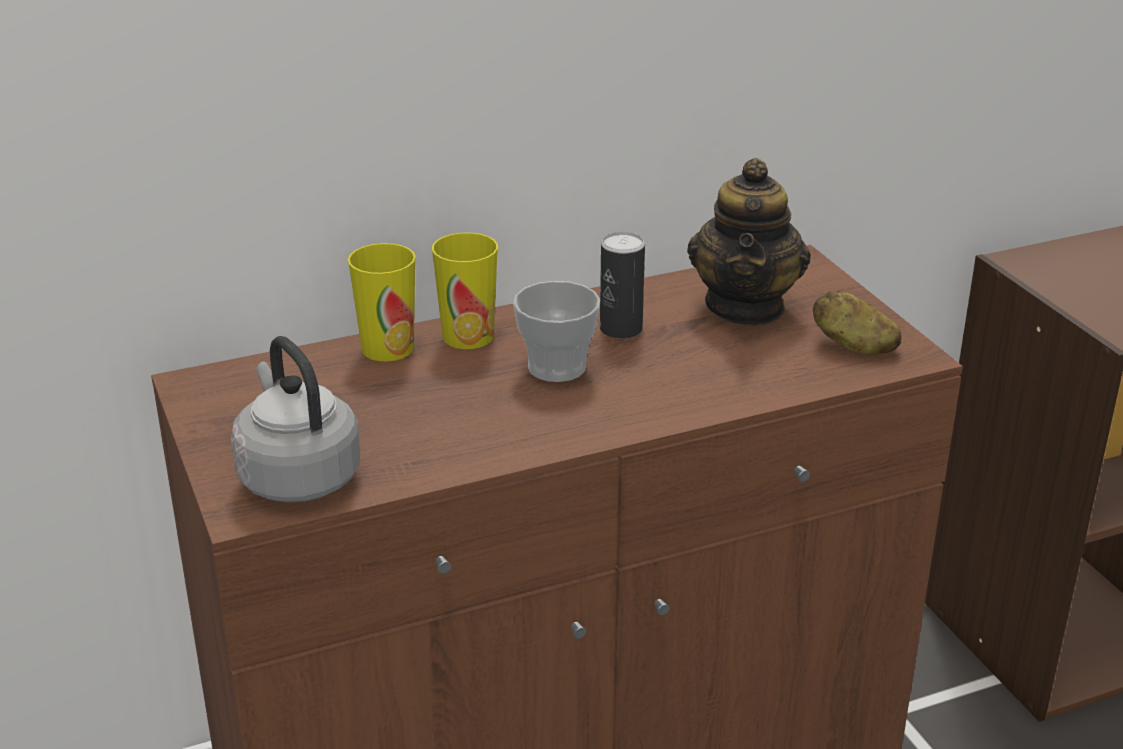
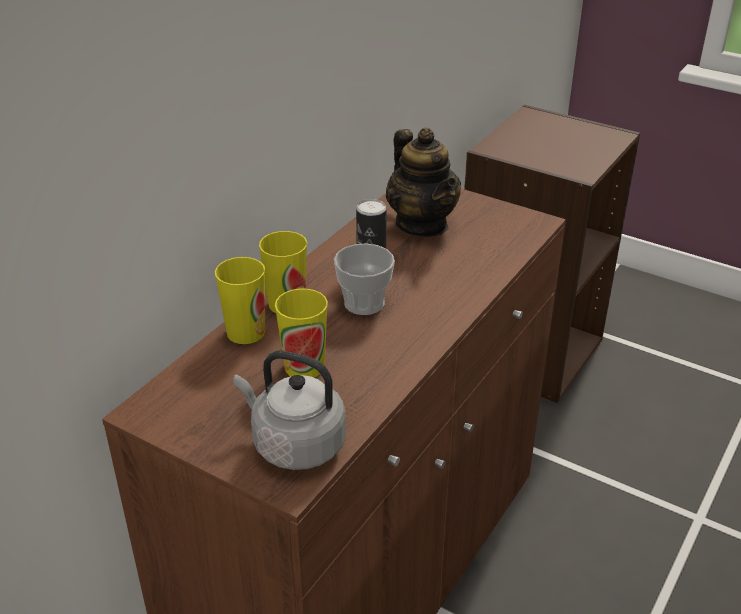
camera: 35 degrees left, 5 degrees up
potato [813,291,901,355] -> none
none -> cup [275,289,328,378]

